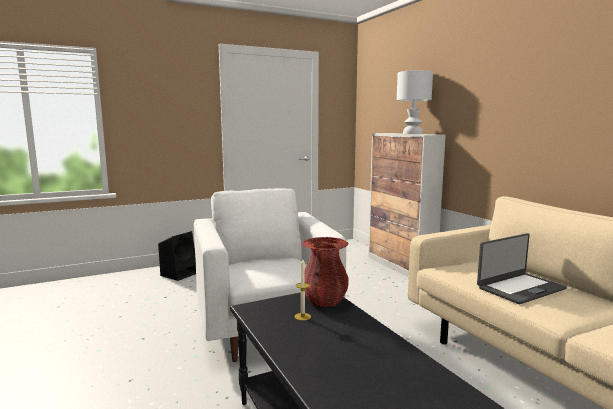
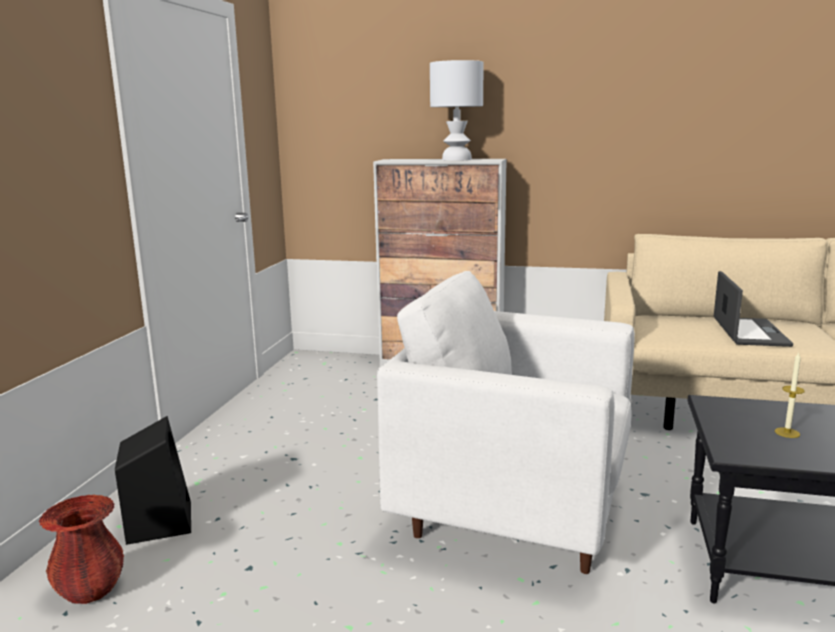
camera: 50 degrees left, 5 degrees up
red vase [302,237,349,307] -> red vase moved to [39,495,124,604]

